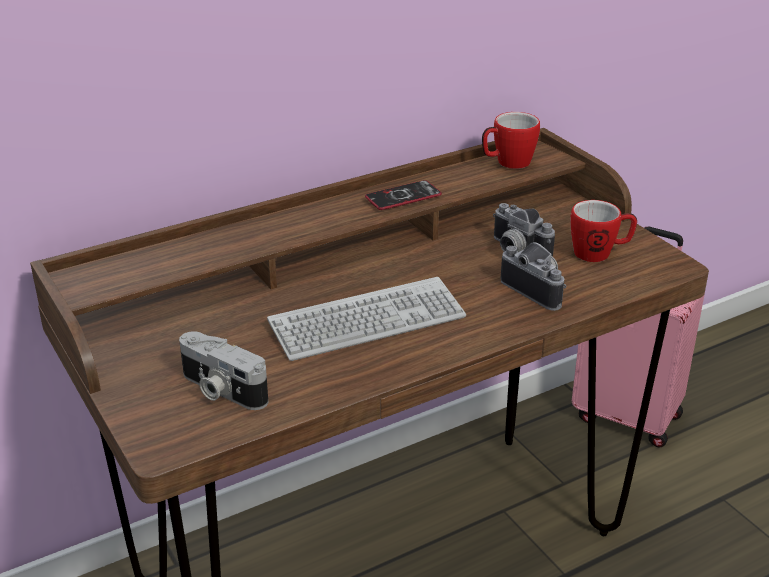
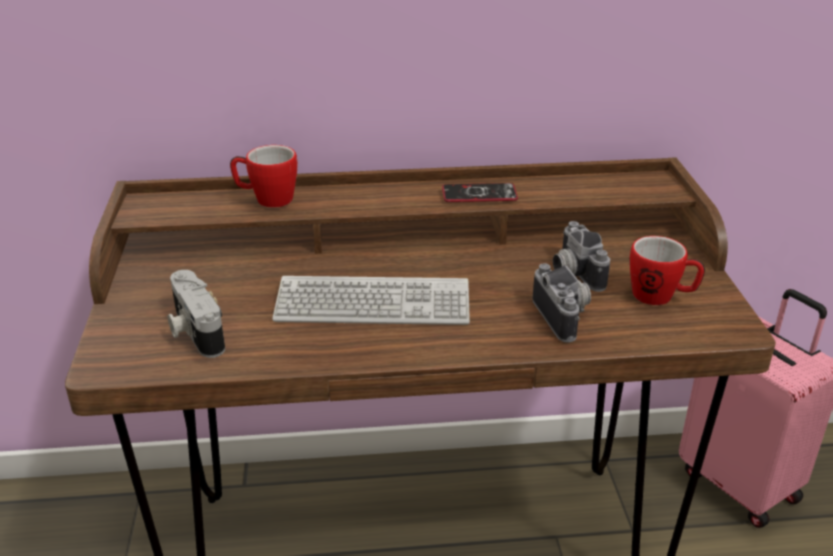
camera: 25 degrees right, 0 degrees up
mug [482,112,540,169] -> mug moved to [230,145,298,208]

